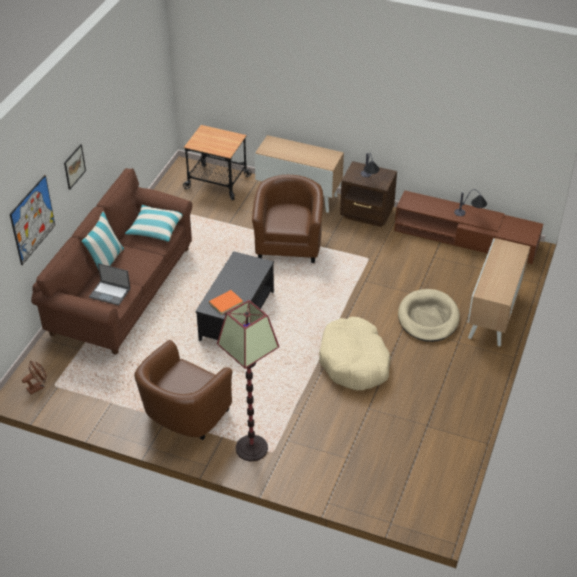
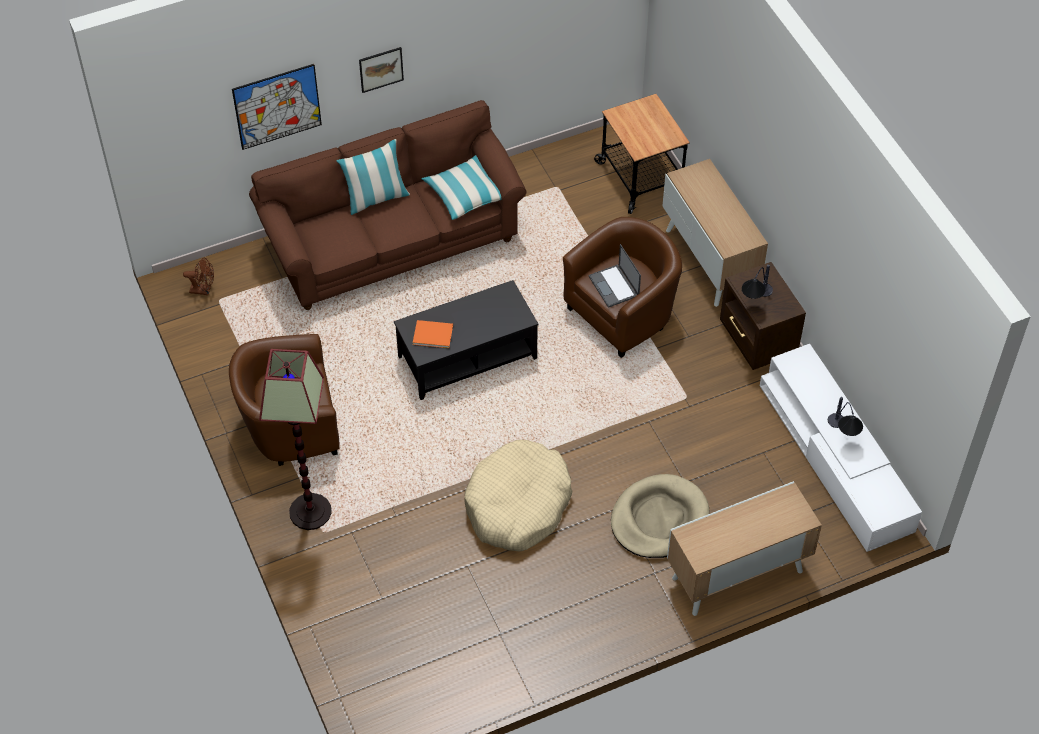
camera: 45 degrees right, 10 degrees up
laptop [89,263,130,306] -> laptop moved to [588,244,641,308]
brown tv stand [394,191,543,264] -> white tv stand [760,344,922,552]

